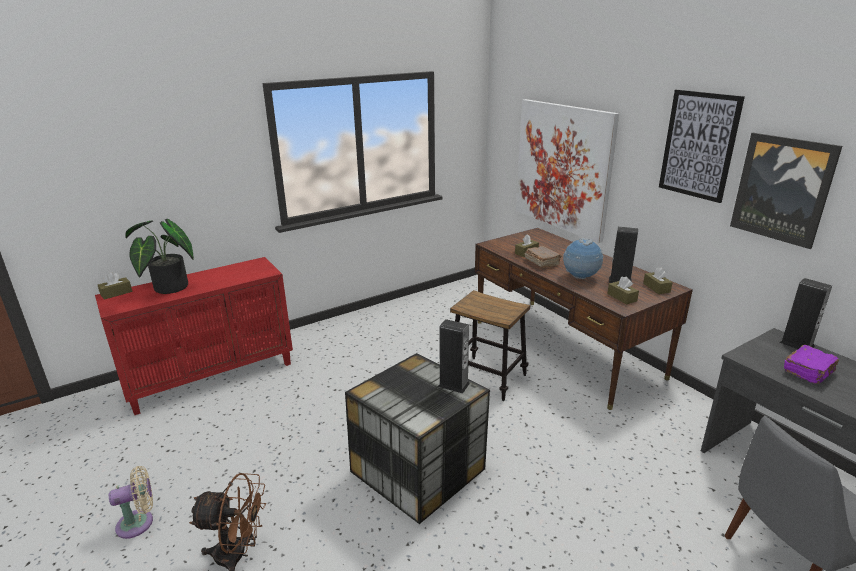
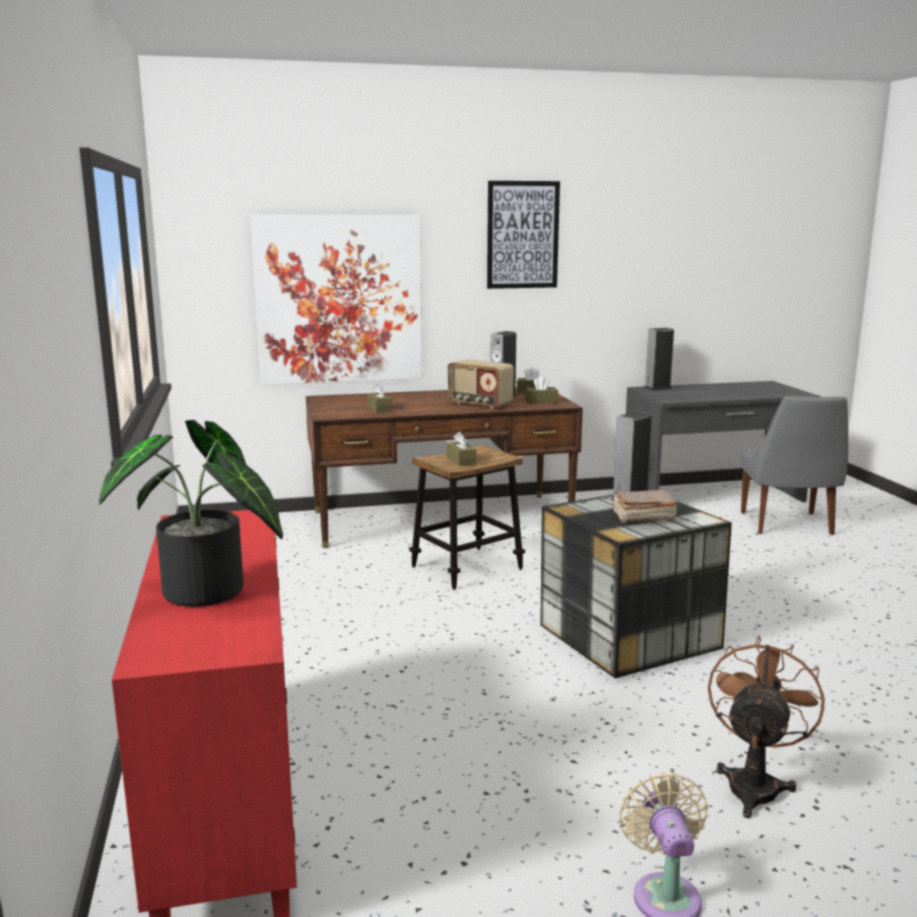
camera: 70 degrees left, 10 degrees down
brown tissue box [98,272,132,300] -> brown tissue box moved to [447,432,477,466]
brown book [525,246,562,268] -> brown book moved to [612,490,677,523]
globe [563,238,603,279] -> radio [448,359,514,409]
picture [730,133,842,249] -> none
purple book [784,345,839,384] -> none

